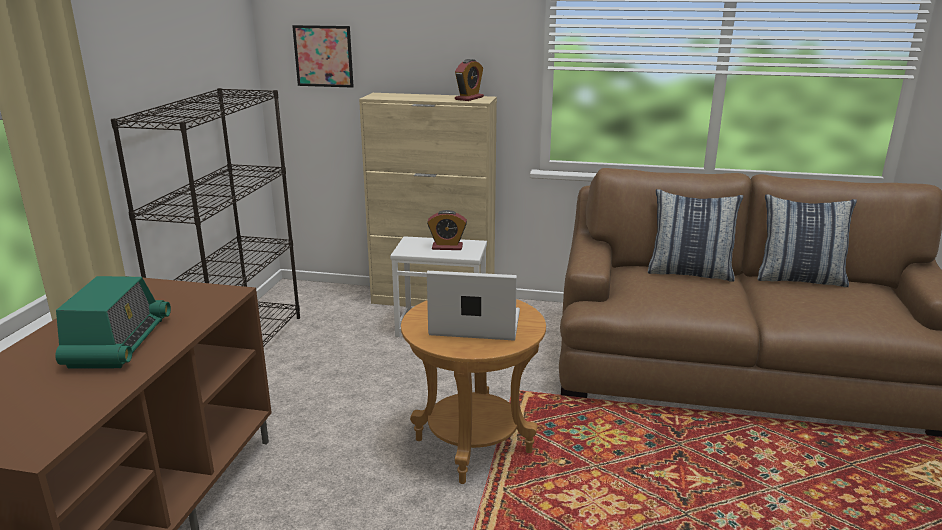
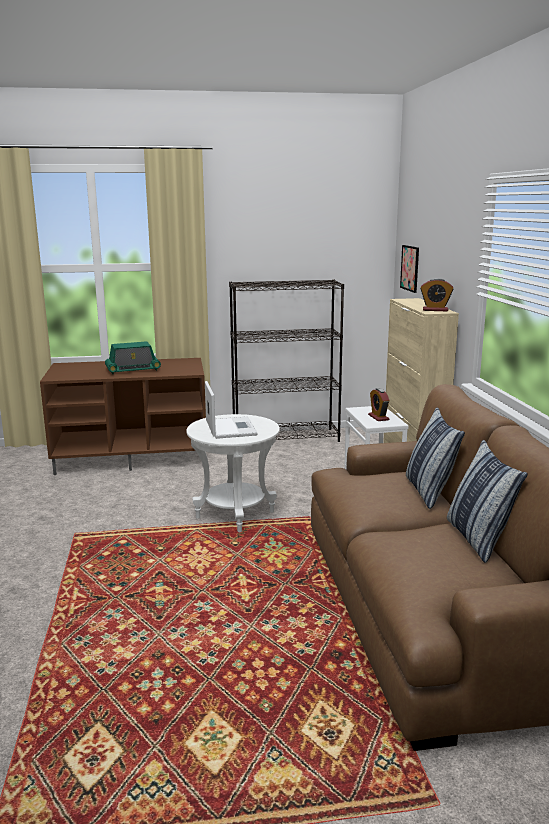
camera: 70 degrees right, 5 degrees down
brown side table [401,299,546,484] -> white side table [186,414,280,532]

